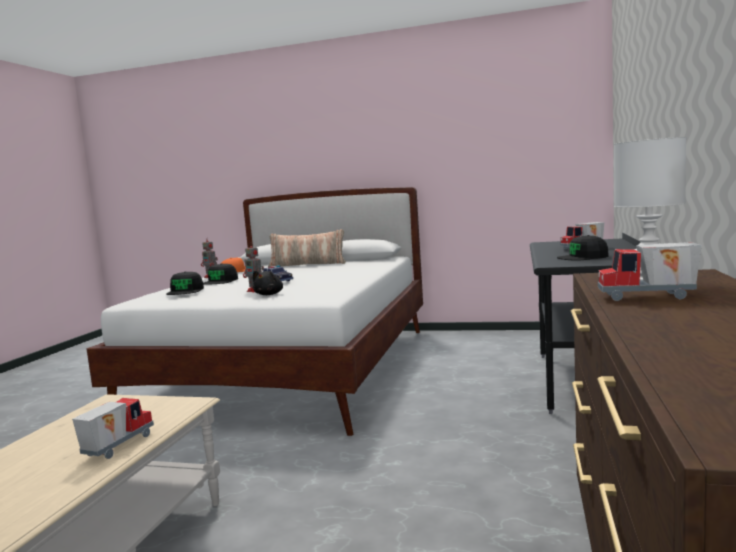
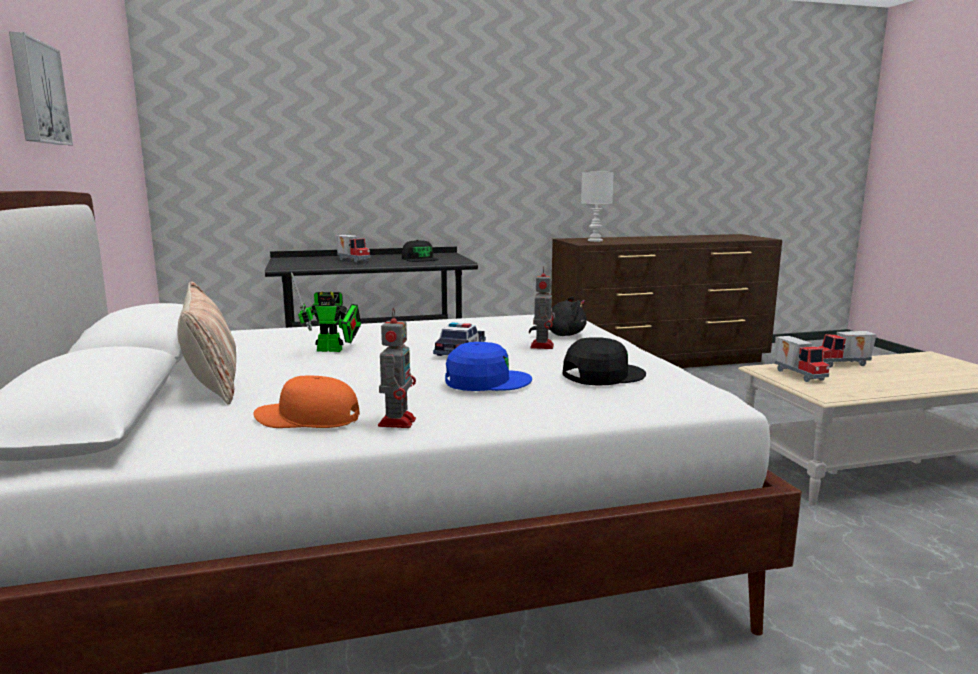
camera: 120 degrees left, 5 degrees up
black cap [203,263,238,285] -> blue cap [445,342,532,391]
toy truck [598,242,702,301] -> toy truck moved to [774,336,830,382]
none -> picture [9,32,73,145]
none -> toy robot [291,272,361,352]

